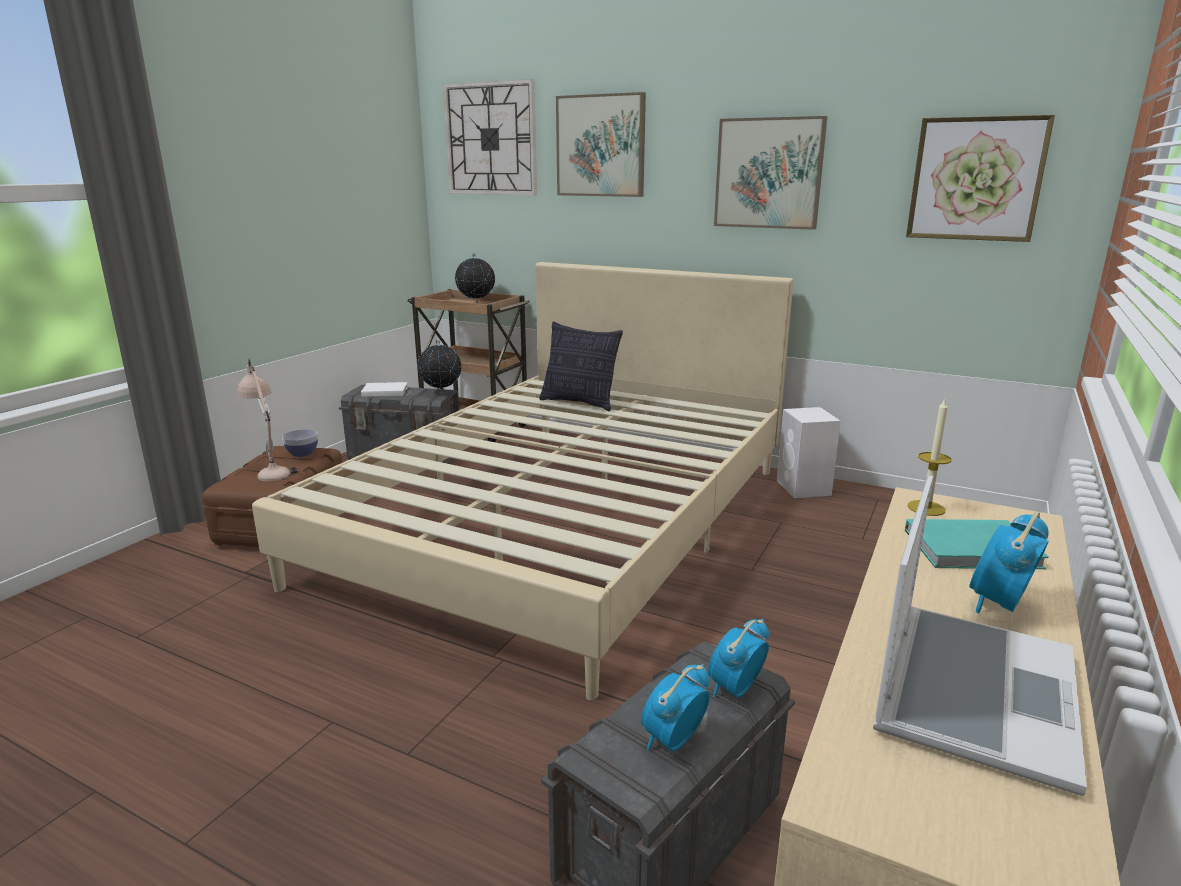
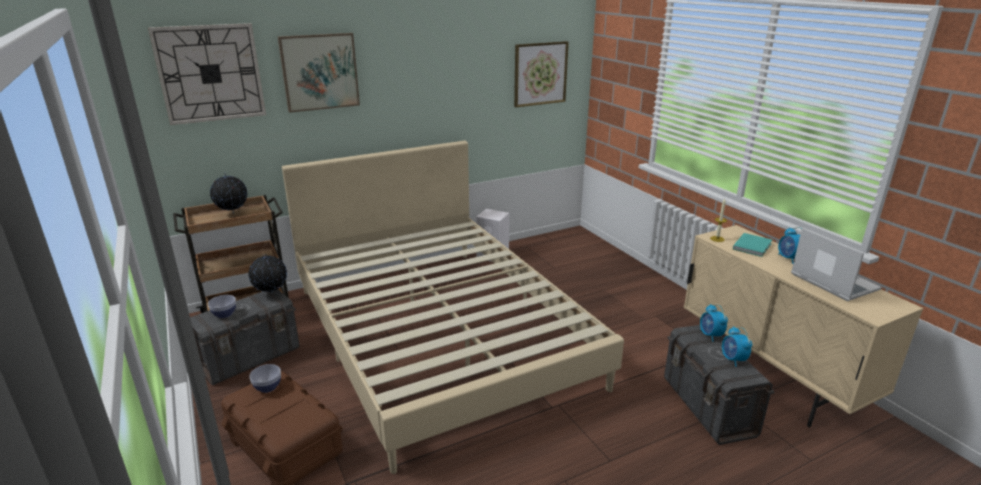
camera: 55 degrees left, 5 degrees up
beige table lamp [237,359,298,481] -> none
white book [361,382,408,397] -> bowl [208,295,236,318]
pillow [539,322,623,411] -> none
picture [714,116,827,230] -> none

